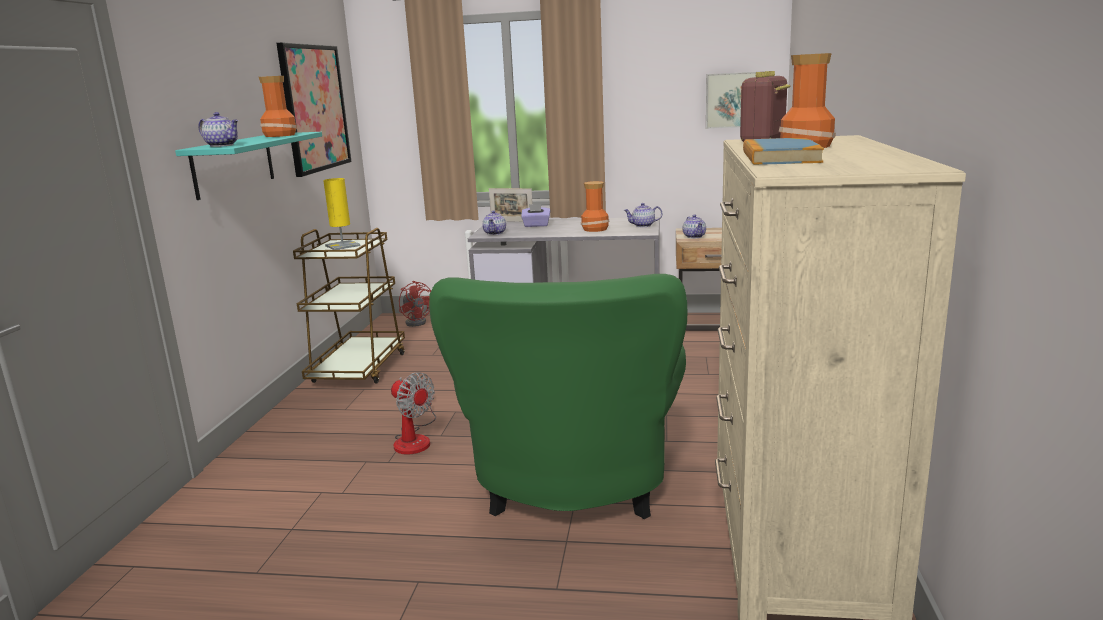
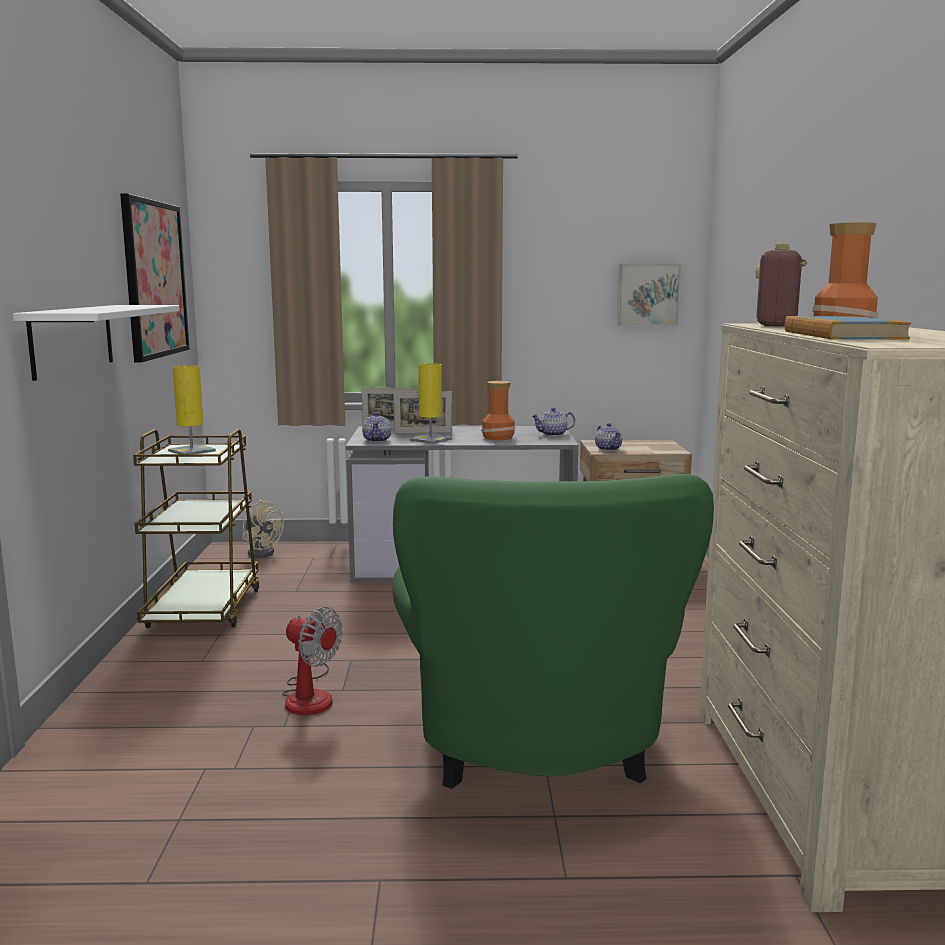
camera: 10 degrees left, 5 degrees down
turquoise shelf [175,132,322,200] -> white shelf [13,305,180,381]
teapot [198,112,239,147] -> none
vase [259,76,297,137] -> none
red fan [399,281,431,327] -> beige fan [242,500,284,558]
purple tissue box [521,204,550,227] -> picture frame [393,391,452,434]
none -> yellow table lamp [409,363,452,444]

